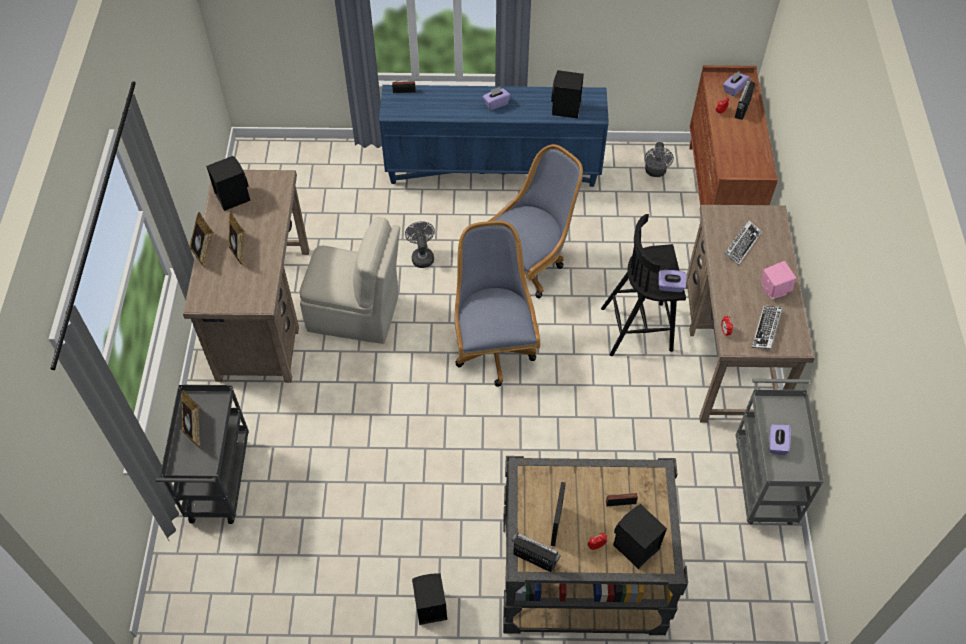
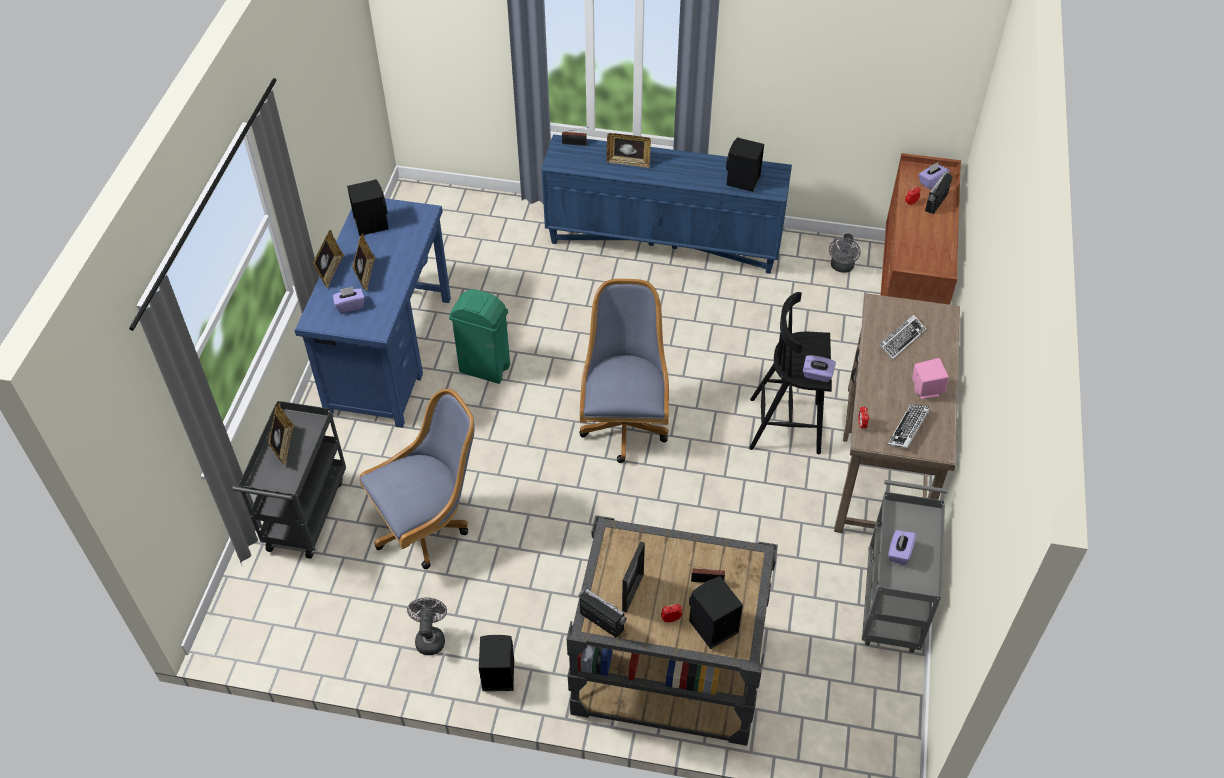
camera: 10 degrees right, 5 degrees down
brown desk [183,170,309,382] -> blue desk [295,198,451,428]
beige chair [300,217,400,344] -> green trash can [449,289,510,384]
grey fan [405,221,435,268] -> grey fan moved to [407,597,447,655]
purple tissue box [483,87,511,110] -> purple tissue box moved to [333,287,365,313]
blue office chair [488,144,583,298] -> blue office chair moved to [359,389,475,569]
none -> picture frame [606,133,651,168]

